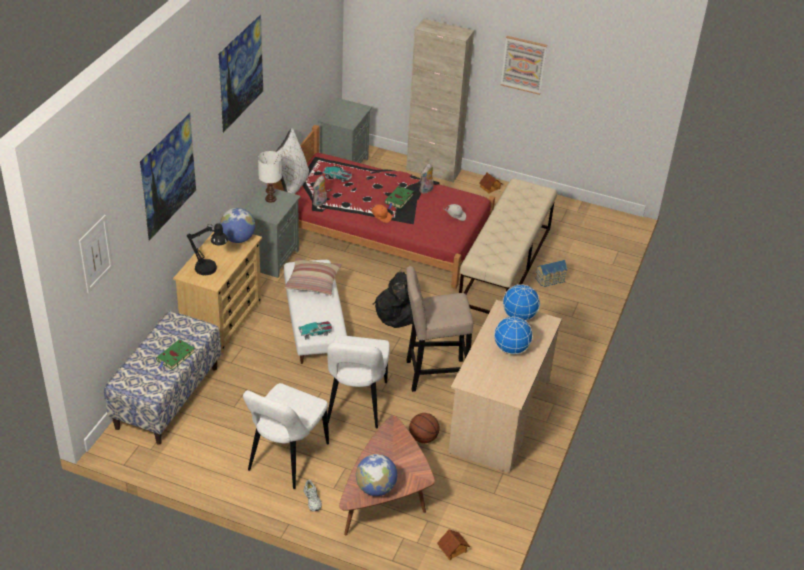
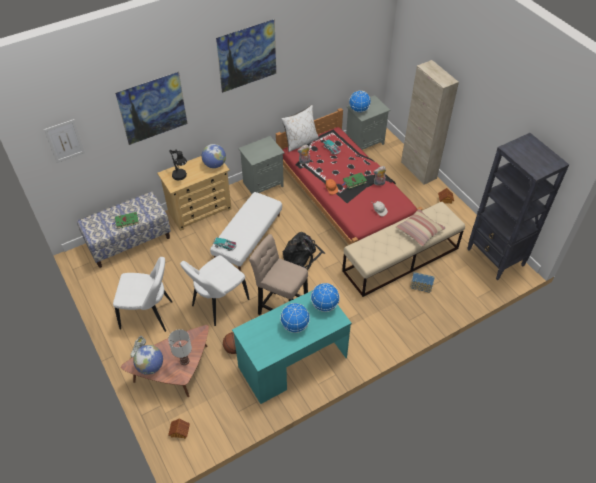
camera: 40 degrees right, 10 degrees up
white chair [243,383,329,489] -> white chair turned 150 degrees counterclockwise [113,257,172,332]
white table lamp [258,151,282,202] -> white table lamp moved to [168,329,192,365]
pillow [285,258,341,296] -> pillow moved to [396,209,445,247]
beige desk [448,300,562,473] -> turquoise desk [232,290,352,404]
picture [500,36,547,95] -> none
none -> globe [349,90,371,113]
none -> black bookcase [467,133,569,280]

